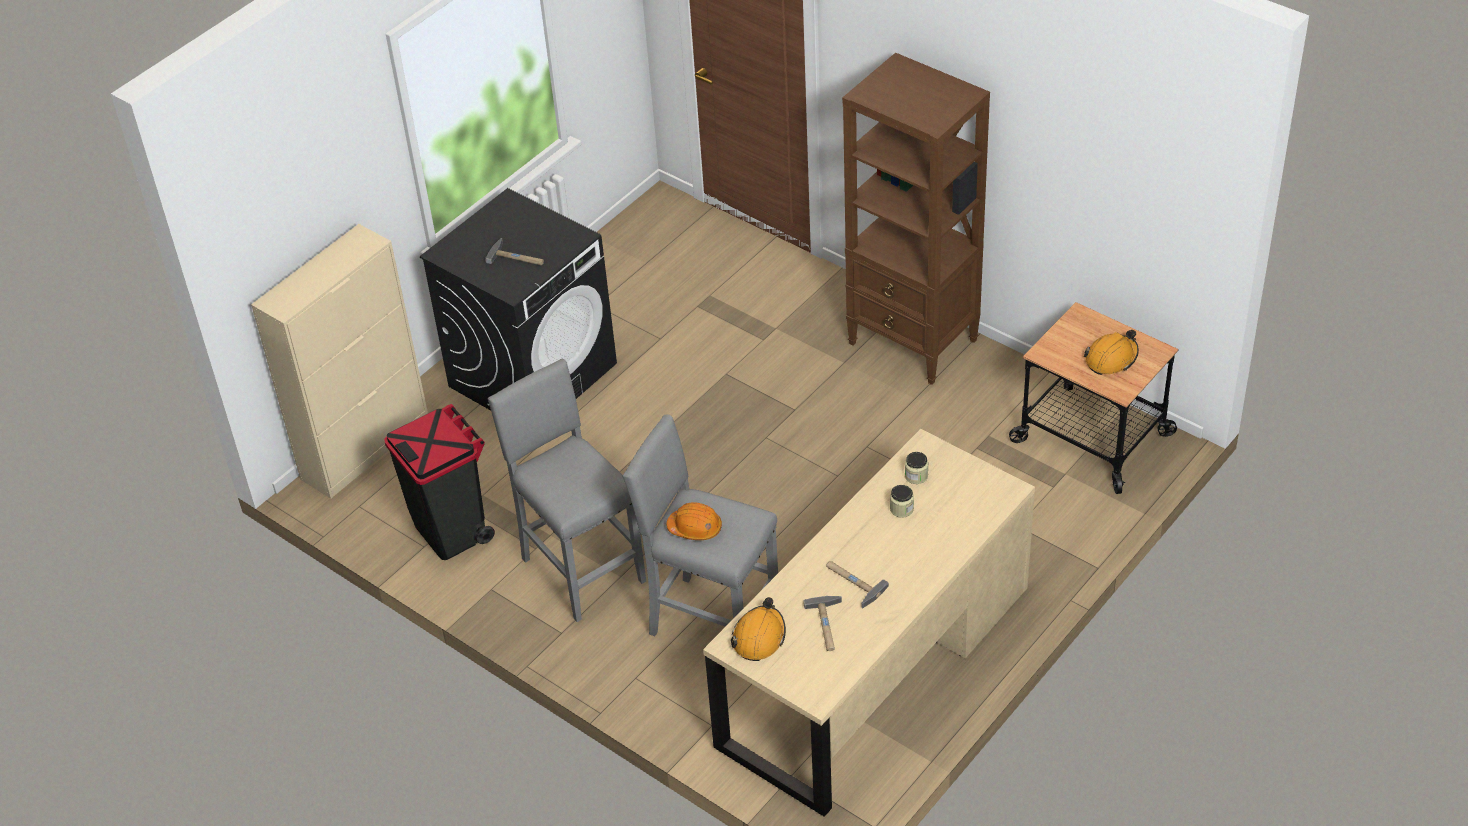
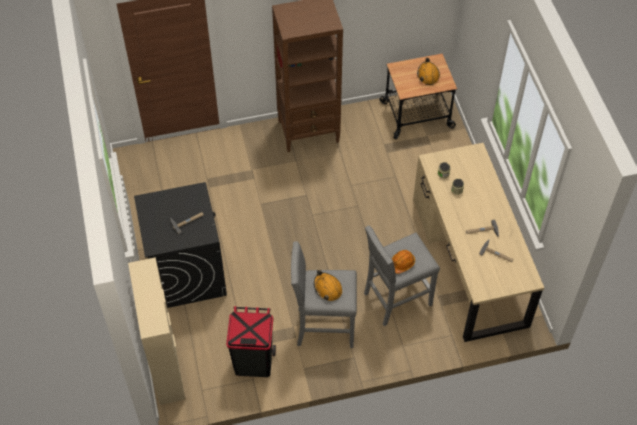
camera: 55 degrees left, 10 degrees up
orange hard hat [730,597,786,661] -> orange hard hat moved to [314,270,342,301]

